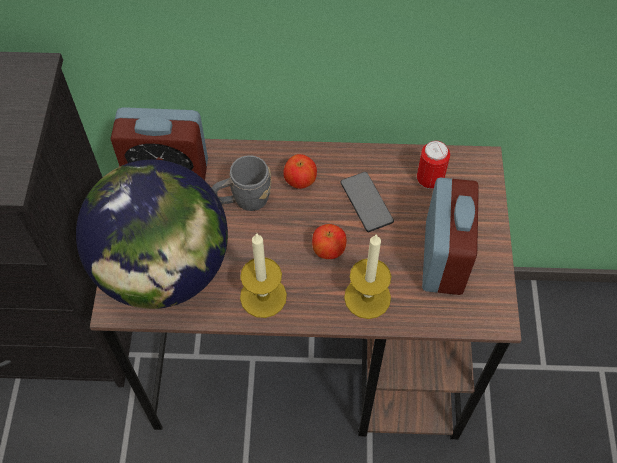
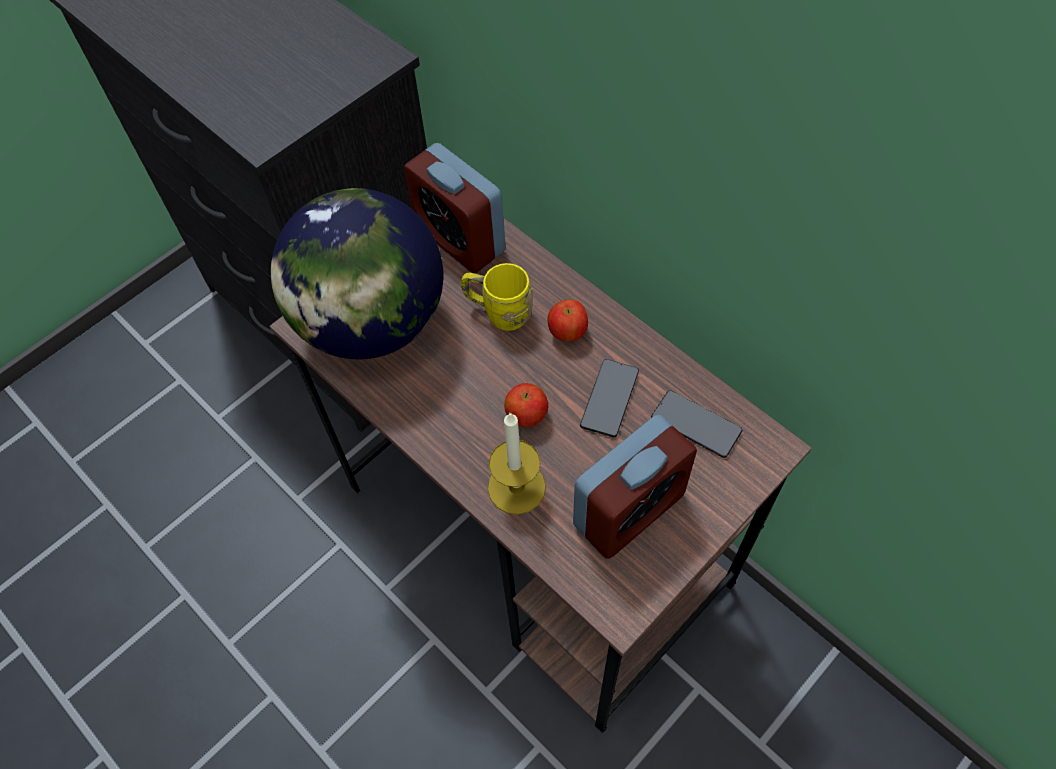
camera: 45 degrees right, 0 degrees up
grey mug [212,155,271,211] -> yellow mug [461,263,533,331]
candle [240,233,287,318] -> none
can [417,141,450,189] -> phone [651,390,742,458]

